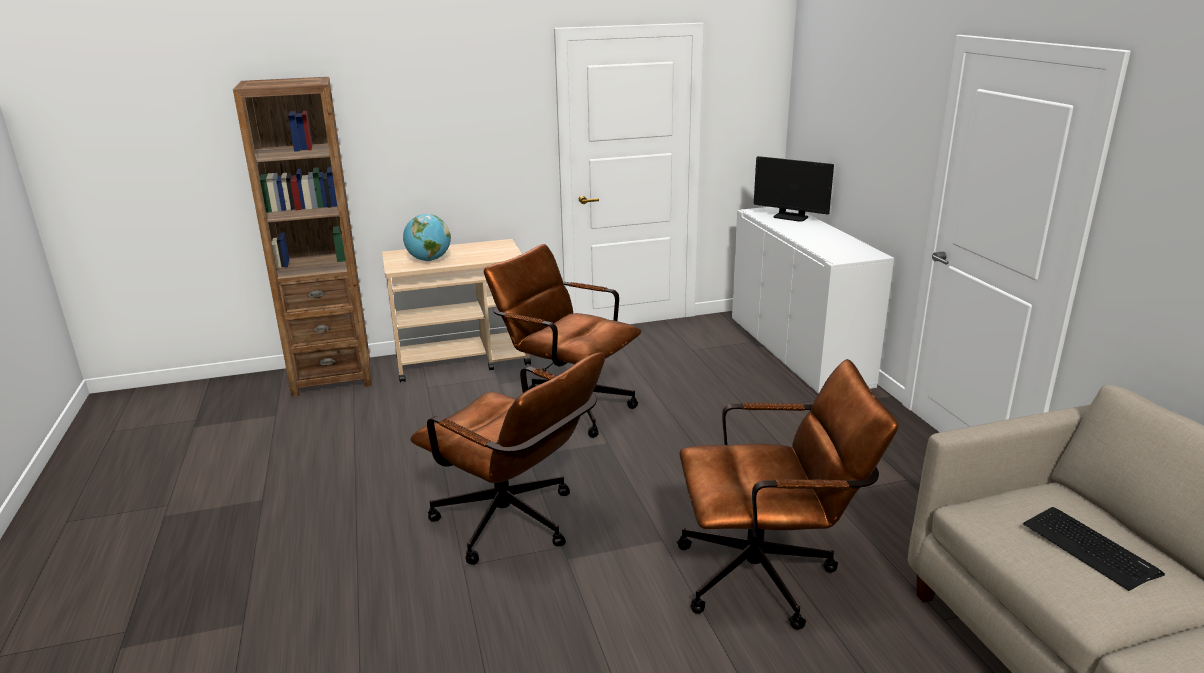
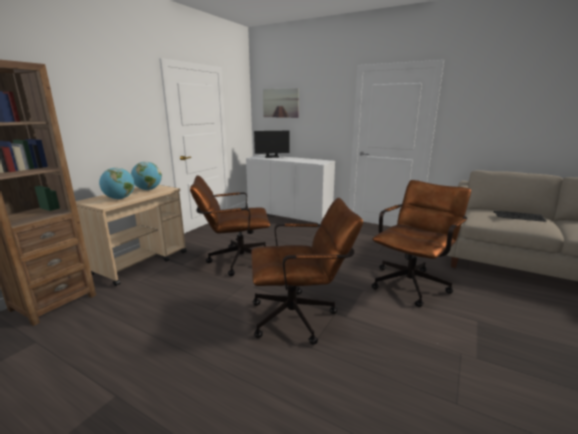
camera: 45 degrees left, 5 degrees down
none -> globe [131,162,162,190]
none -> picture [263,88,299,118]

